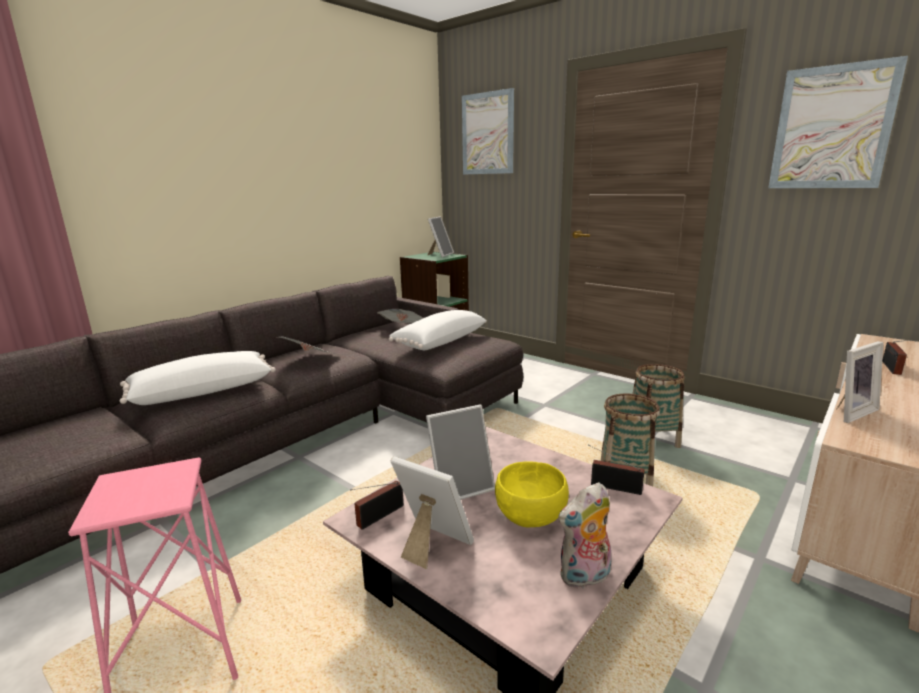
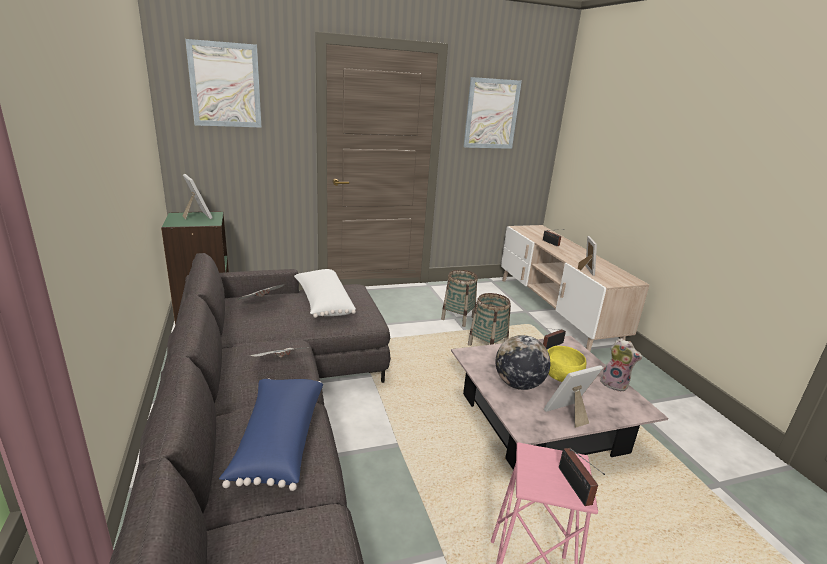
camera: 60 degrees left, 5 degrees up
white pillow [119,351,276,405] -> blue pillow [219,378,323,491]
radio [350,481,404,530] -> radio moved to [559,448,605,506]
picture frame [426,405,495,500] -> globe [495,335,550,390]
plush toy [558,482,611,590] -> plush toy turned 60 degrees counterclockwise [600,338,642,392]

